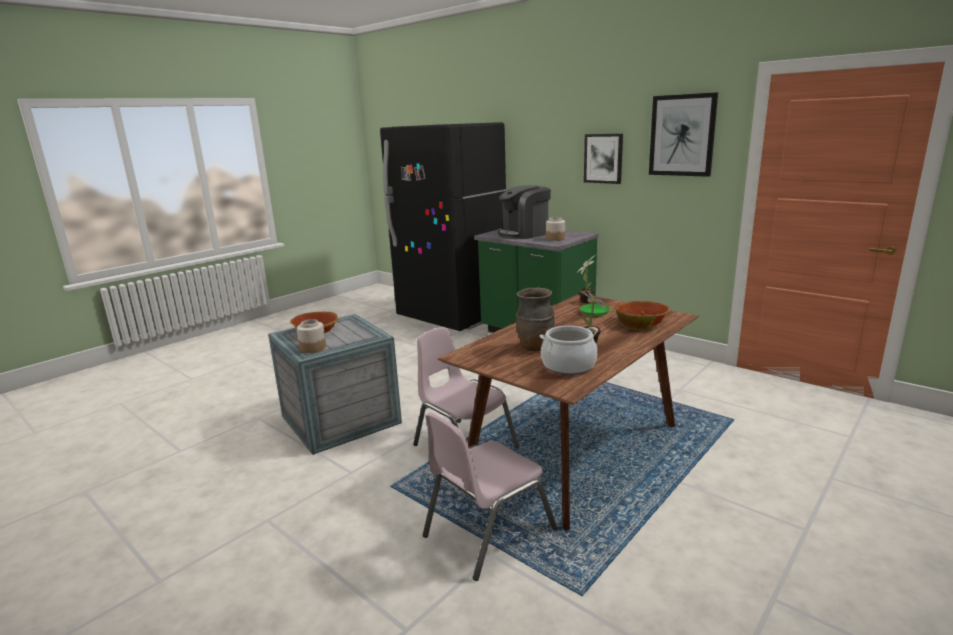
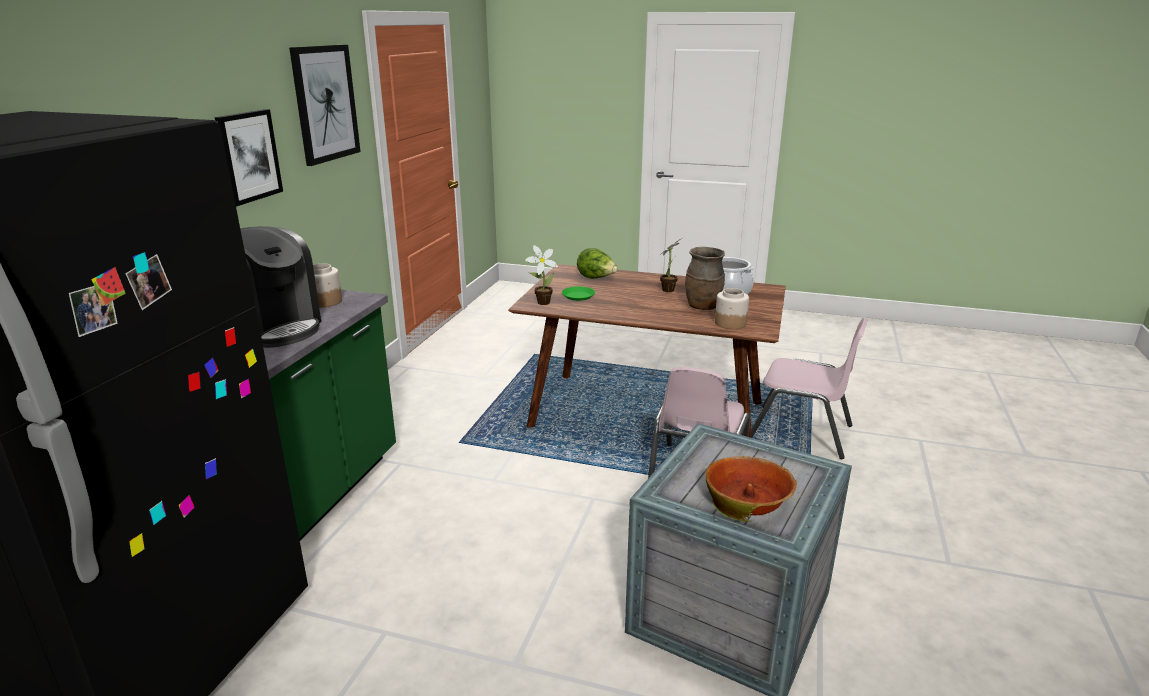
camera: 115 degrees left, 5 degrees up
jar [297,319,326,353] -> jar moved to [715,288,749,329]
bowl [616,301,670,330] -> lettuce [577,248,618,279]

